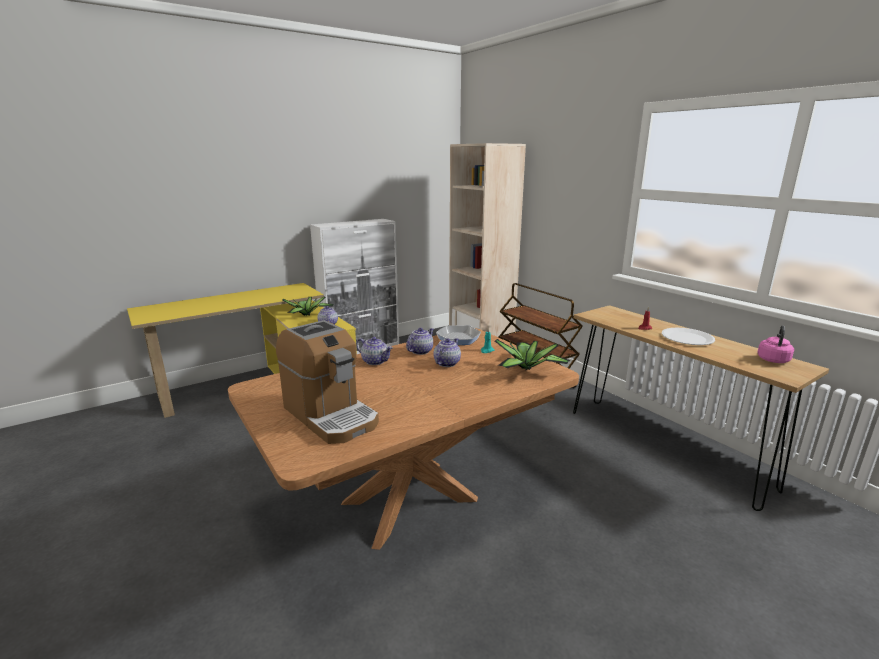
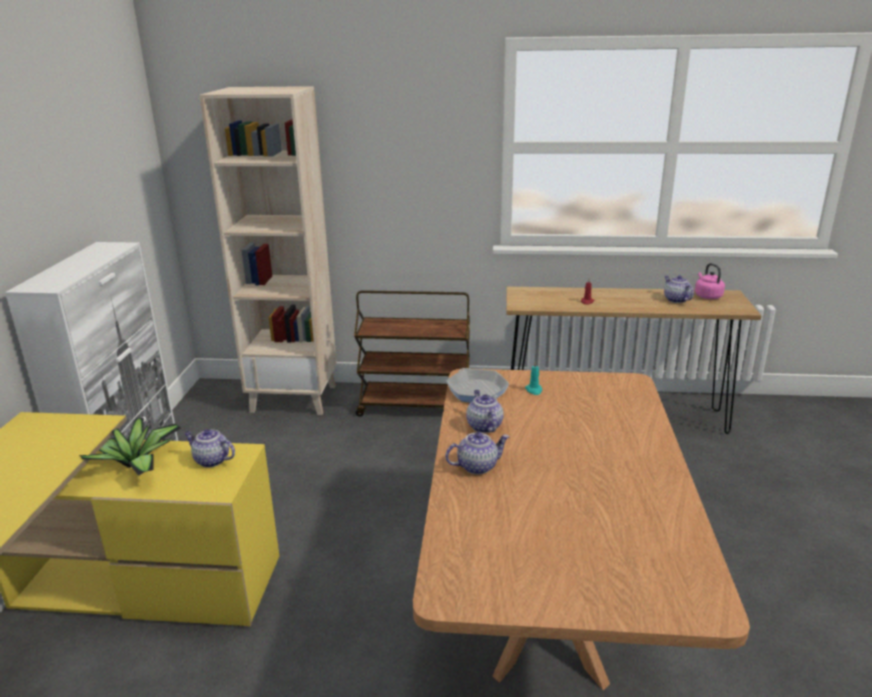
camera: 50 degrees left, 5 degrees up
coffee machine [276,320,379,444] -> none
teapot [433,338,461,367] -> teapot moved to [664,275,694,303]
potted plant [495,339,571,371] -> none
white plate [662,328,715,345] -> none

